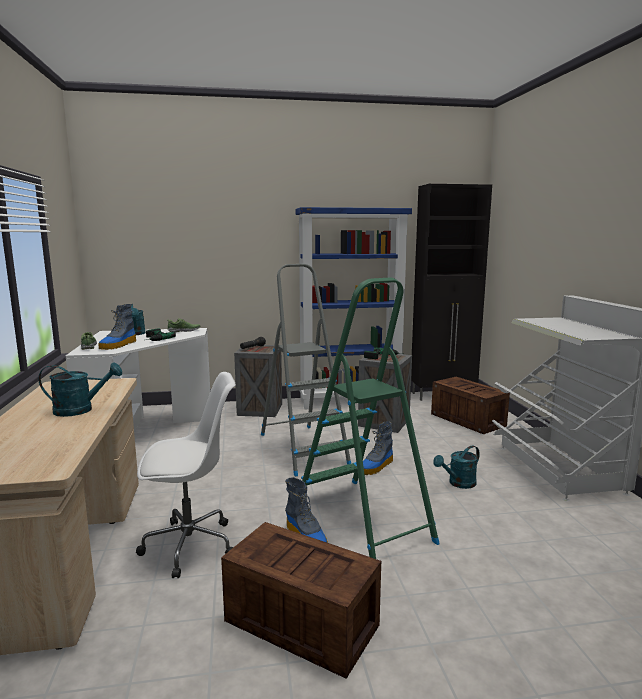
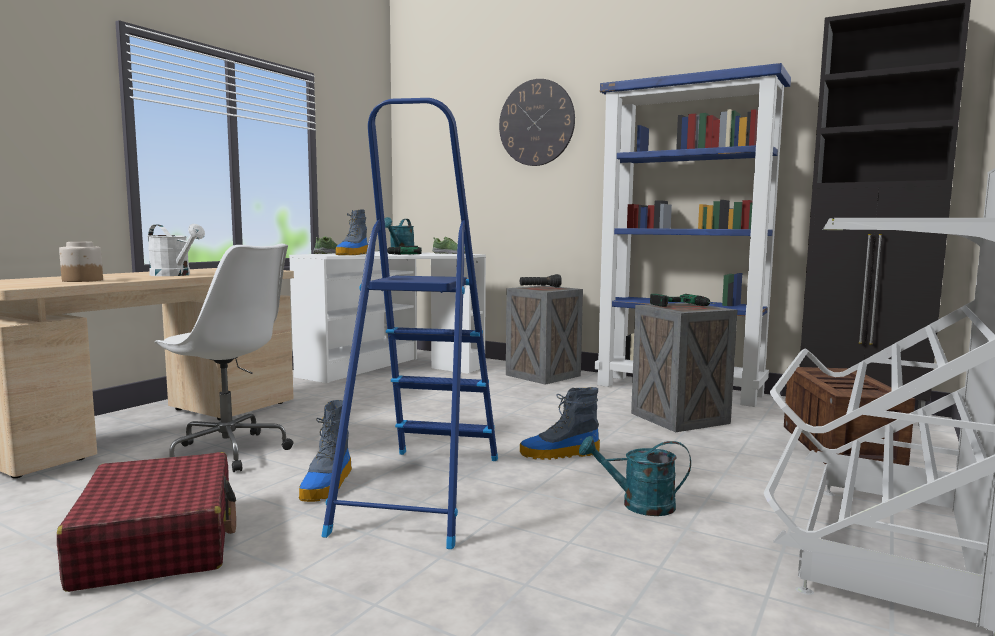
camera: 40 degrees right, 5 degrees down
turquoise watering can [39,362,122,417] -> white watering can [148,224,205,276]
boot [98,304,136,350] -> boot turned 45 degrees counterclockwise [335,209,368,255]
crate [221,522,381,679] -> red suitcase [57,452,236,592]
grey step ladder [261,264,351,476] -> none
green step ladder [301,278,440,559] -> blue step ladder [322,98,498,549]
none -> jar [59,242,103,282]
none -> wall clock [499,79,575,166]

